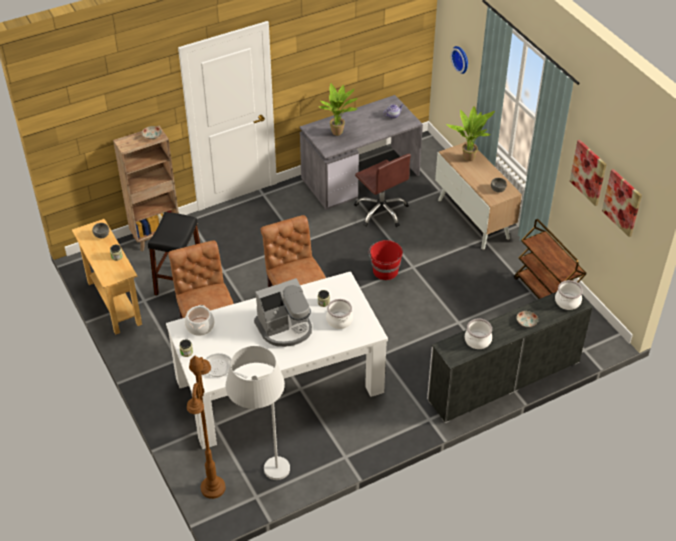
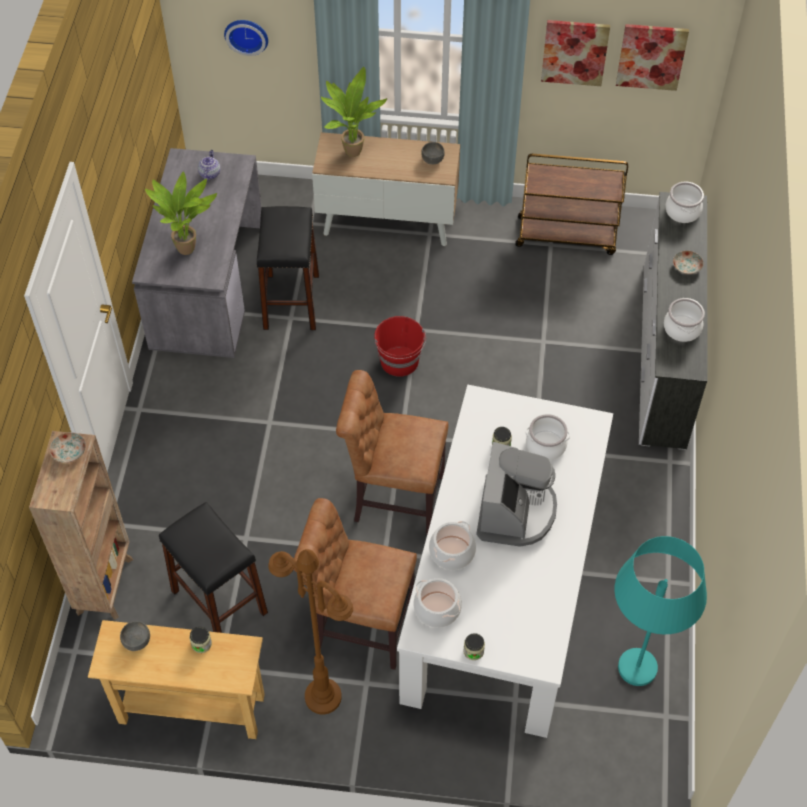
camera: 55 degrees left, 10 degrees up
brown floor lamp [187,356,226,499] -> brown floor lamp moved to [268,549,353,714]
frying pan [205,353,248,379] -> none
white floor lamp [225,346,290,480] -> turquoise floor lamp [614,536,707,686]
brown office chair [354,154,411,227] -> black stool [257,206,319,330]
none -> cooking pot [429,521,476,570]

